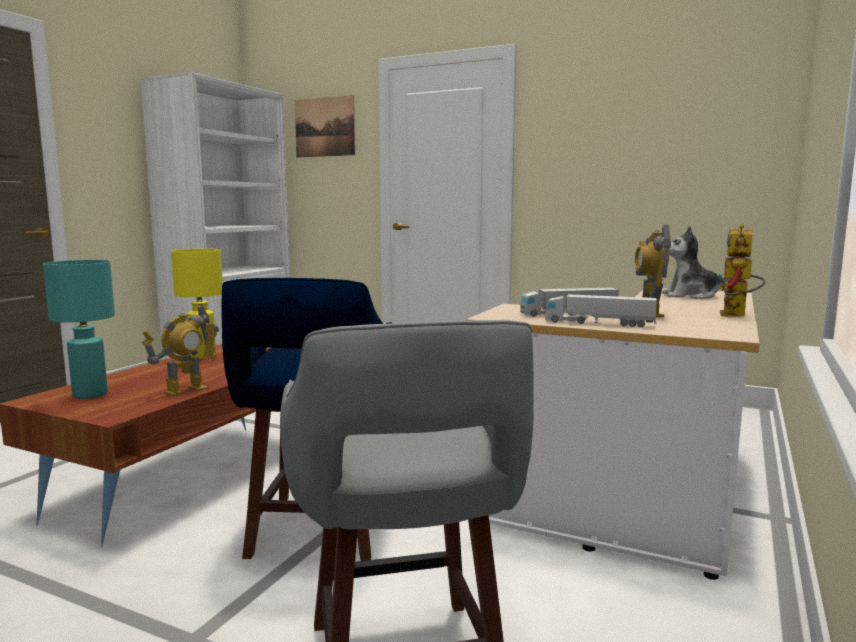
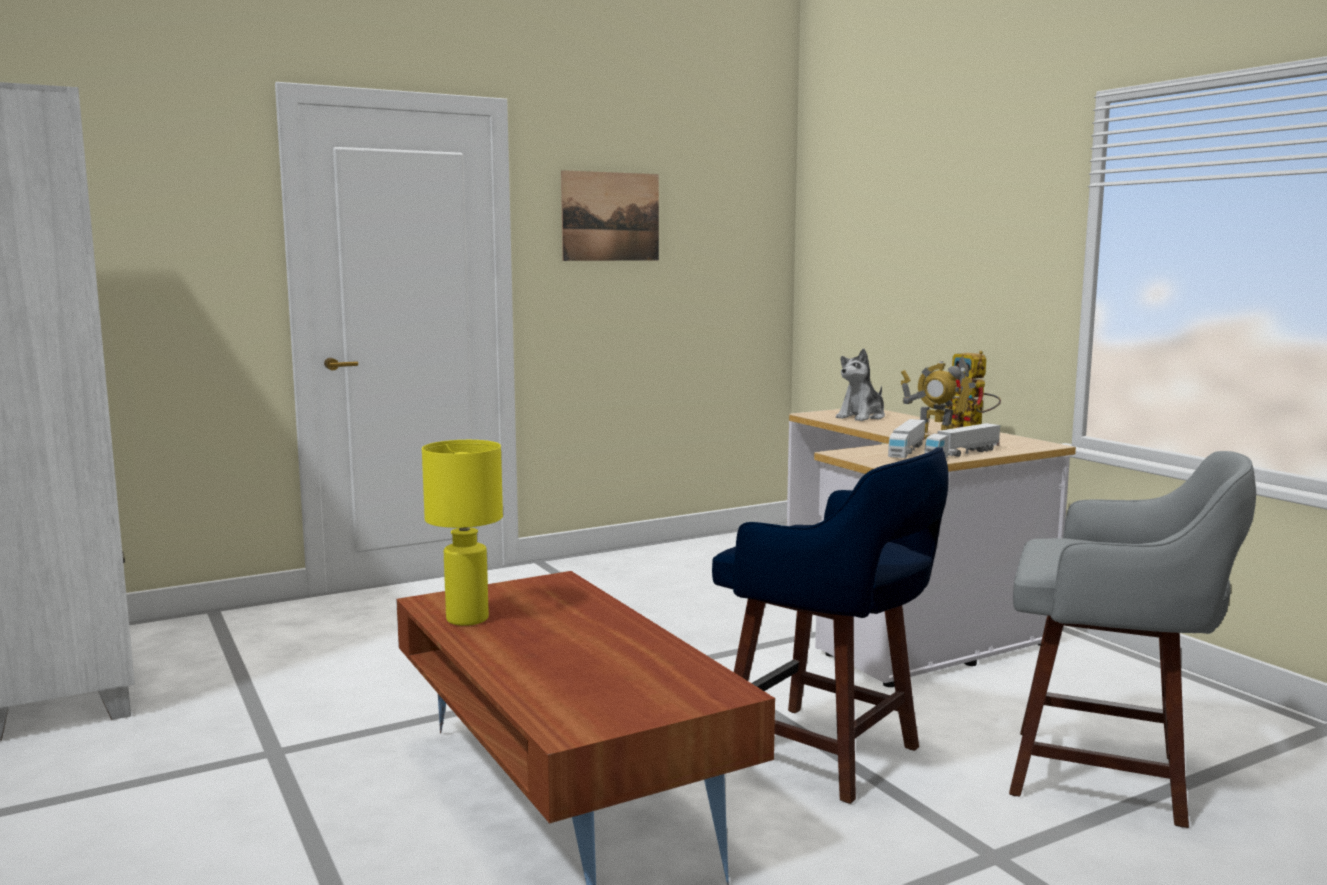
camera: 55 degrees left, 0 degrees up
turquoise table lamp [43,260,115,399] -> none
toy robot [141,304,219,396] -> none
picture [295,95,355,158] -> picture moved to [561,170,659,261]

